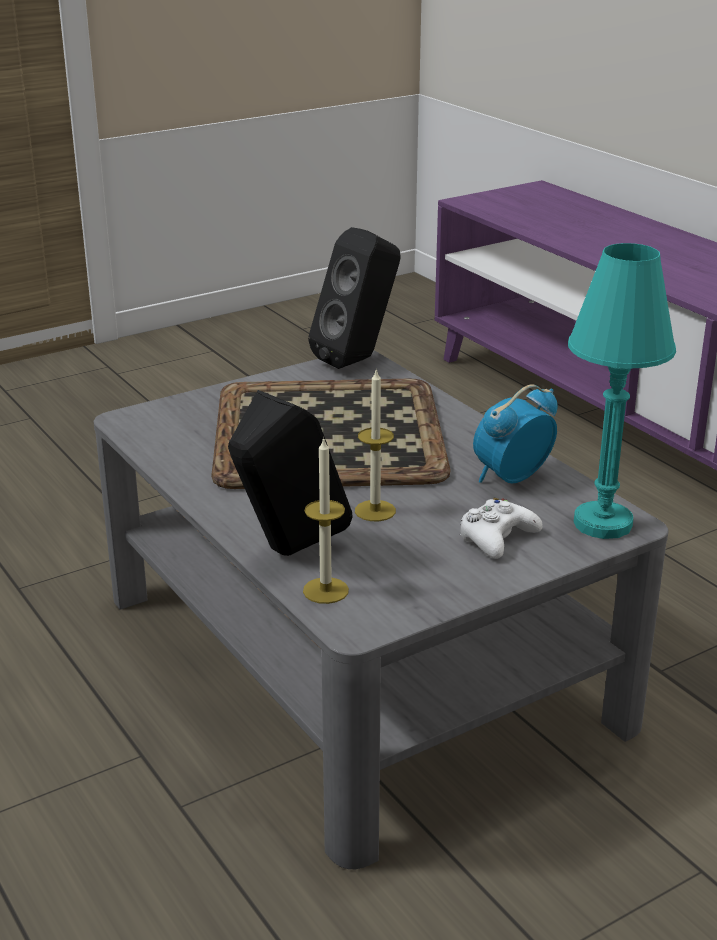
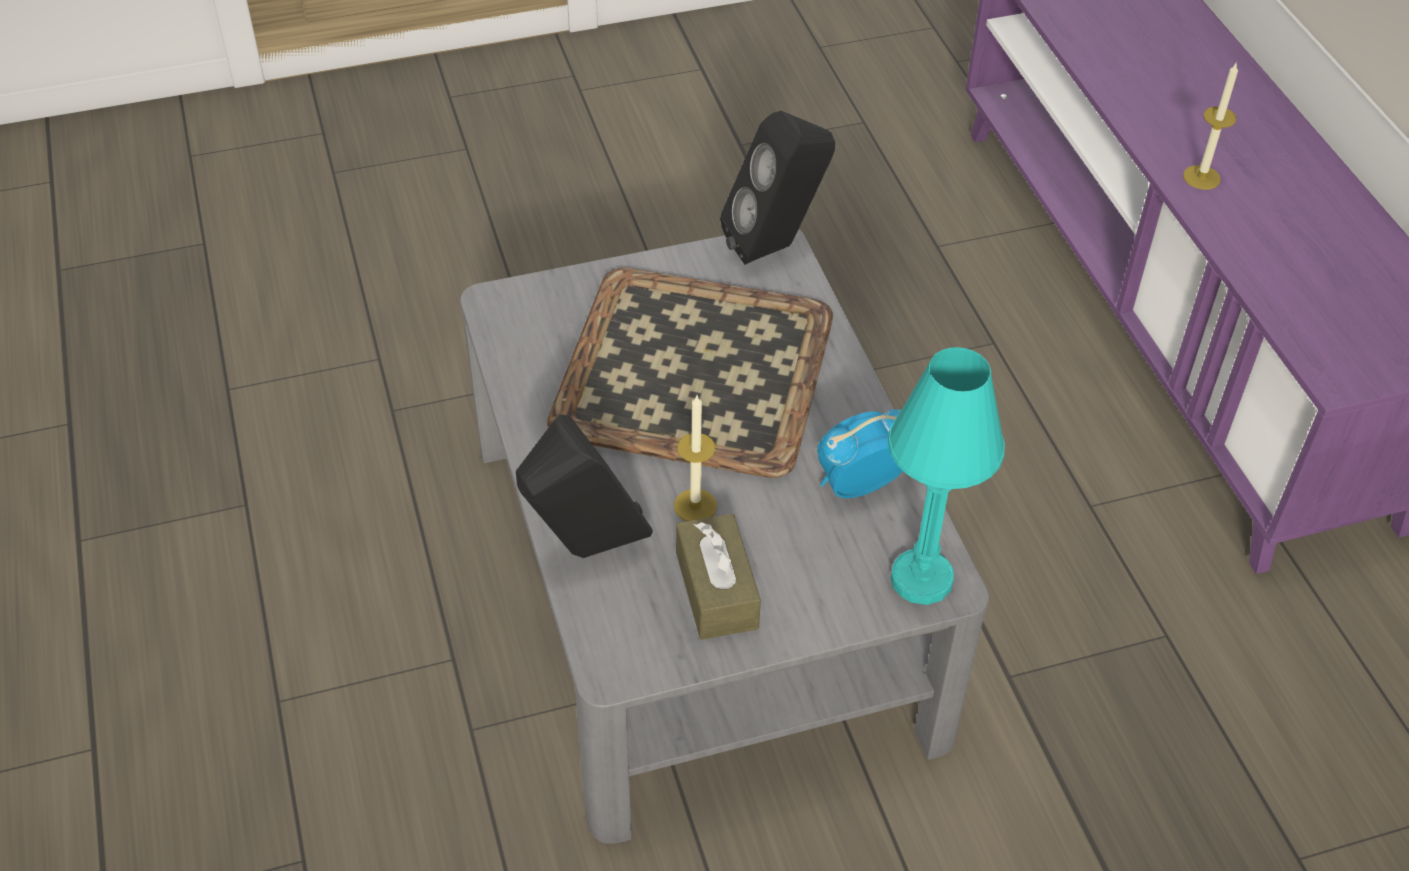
camera: 15 degrees right, 20 degrees up
candle [303,437,349,604] -> candle moved to [1183,62,1238,190]
white game controller [460,498,543,559] -> none
none -> brown tissue box [676,513,761,640]

